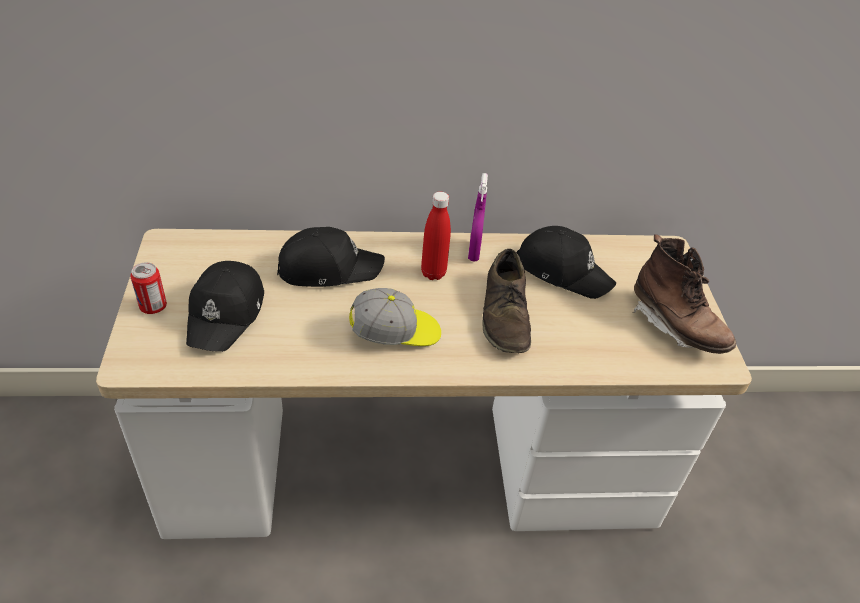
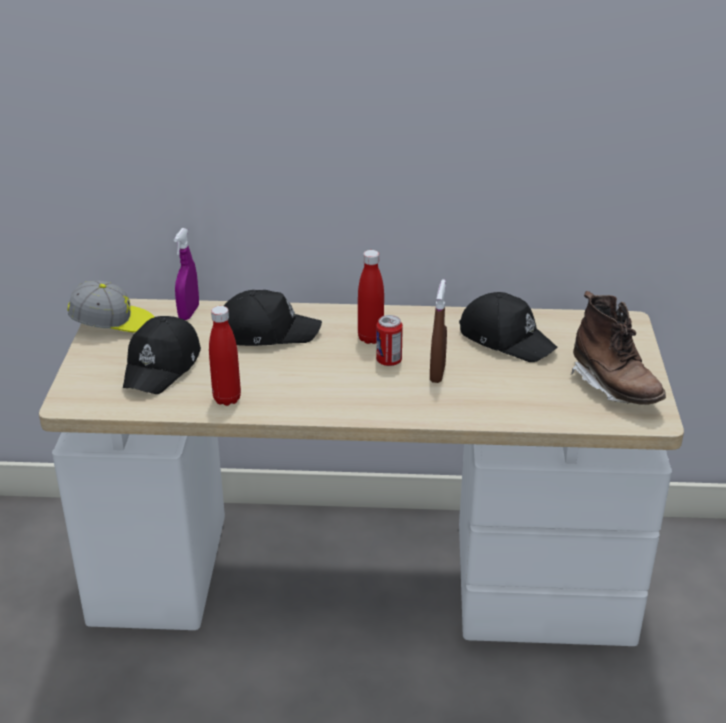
camera: 10 degrees right, 10 degrees down
can [130,262,167,314] -> can moved to [376,315,403,366]
cap [349,288,441,346] -> cap moved to [68,281,154,333]
purple spray bottle [468,173,488,261] -> purple spray bottle moved to [174,228,199,320]
brown shoe [482,249,531,353] -> brown spray bottle [430,279,447,383]
none -> red bottle [209,306,241,406]

